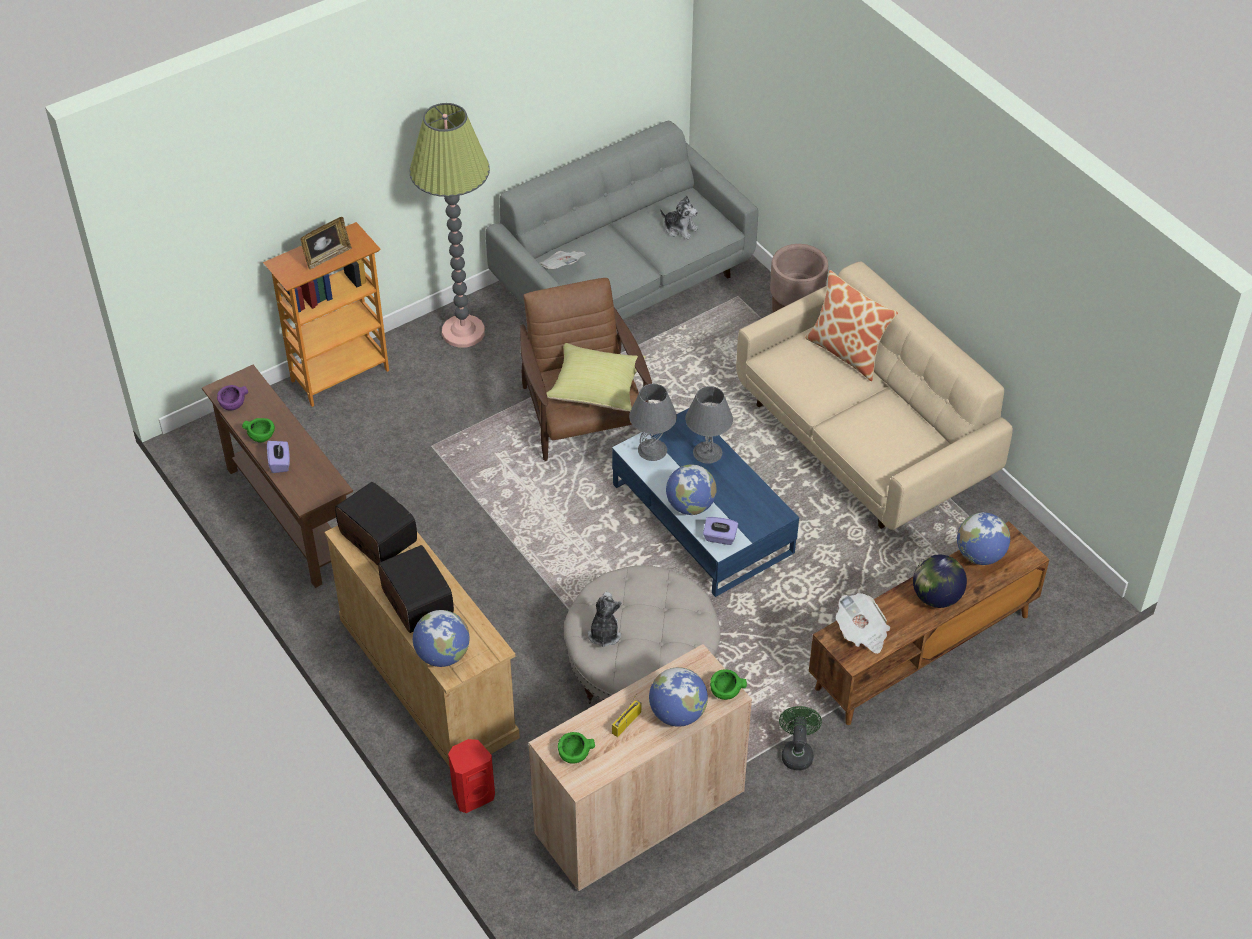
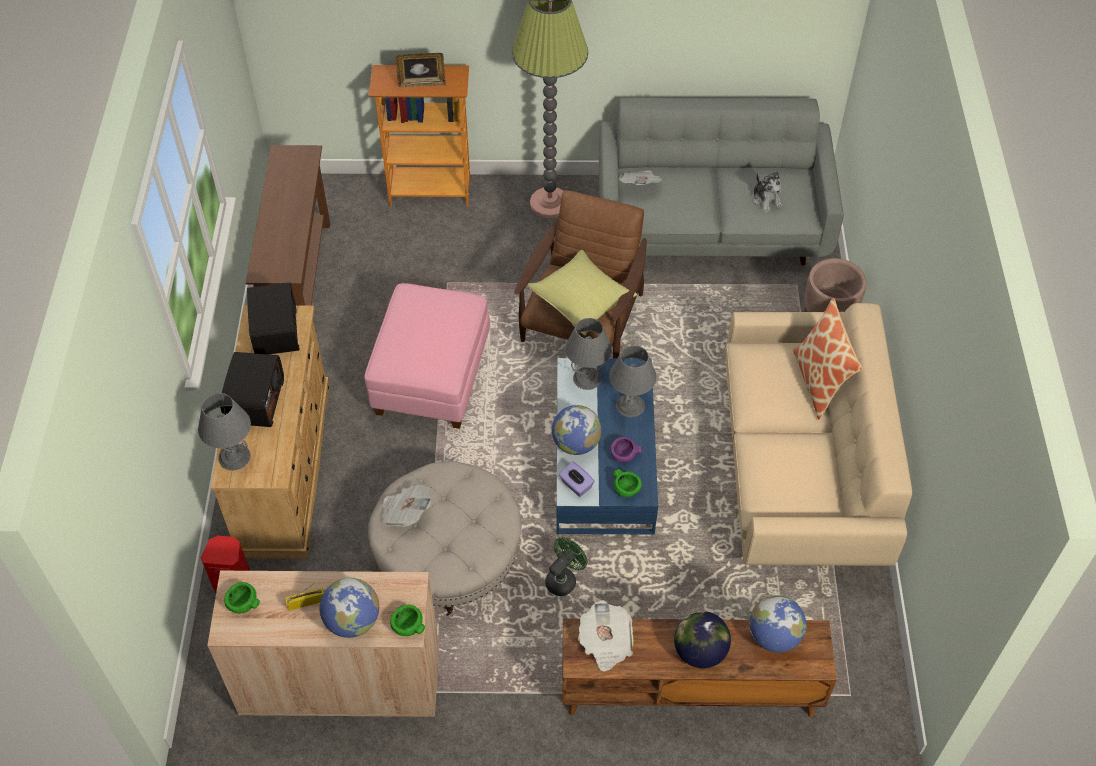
camera: 35 degrees right, 5 degrees up
purple bowl [217,385,248,411] -> purple bowl moved to [611,437,642,463]
green bowl [242,418,275,443] -> green bowl moved to [613,469,642,497]
purple tissue box [267,441,290,473] -> none
globe [413,610,469,667] -> grey table lamp [198,393,251,470]
plush toy [588,592,622,647] -> newspaper [382,484,431,527]
green fan [779,706,822,770] -> green fan moved to [545,537,587,596]
none -> pink ottoman [364,283,490,429]

